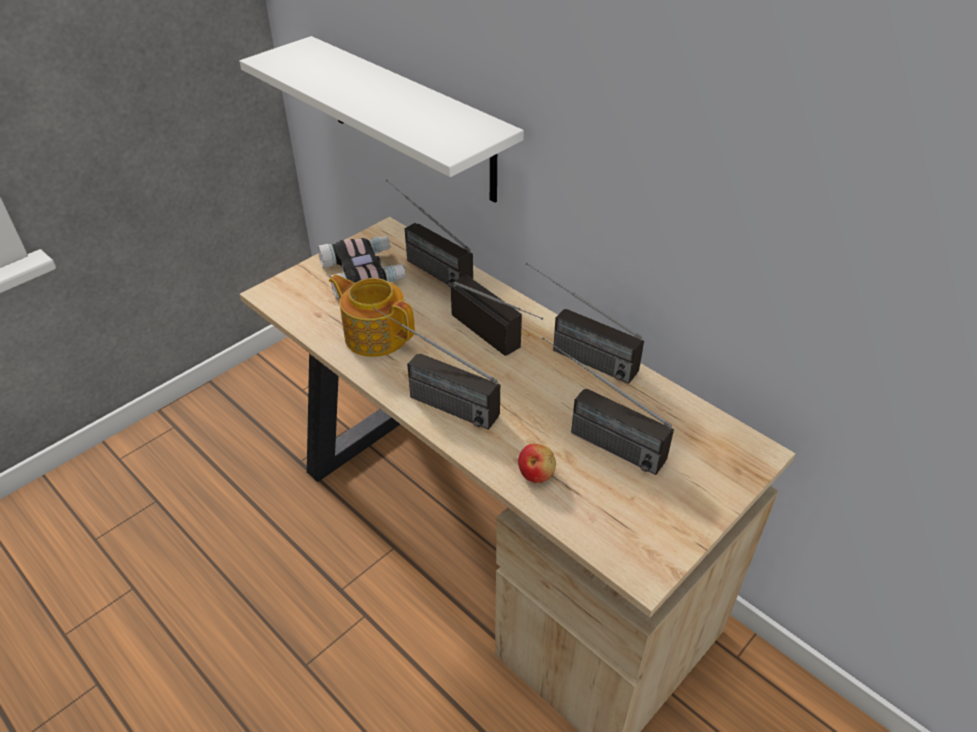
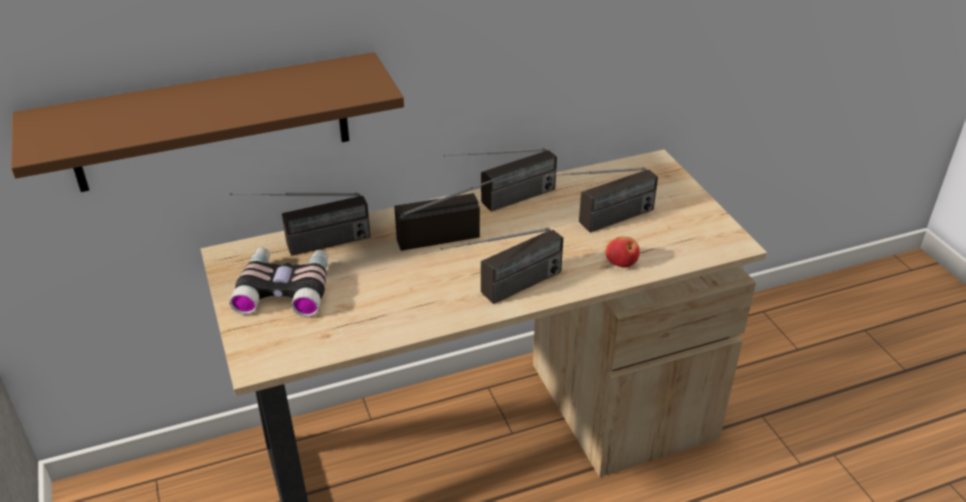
camera: 65 degrees left, 5 degrees down
white shelf [240,36,524,203] -> brown shelf [11,52,404,192]
teapot [329,274,415,357] -> none

